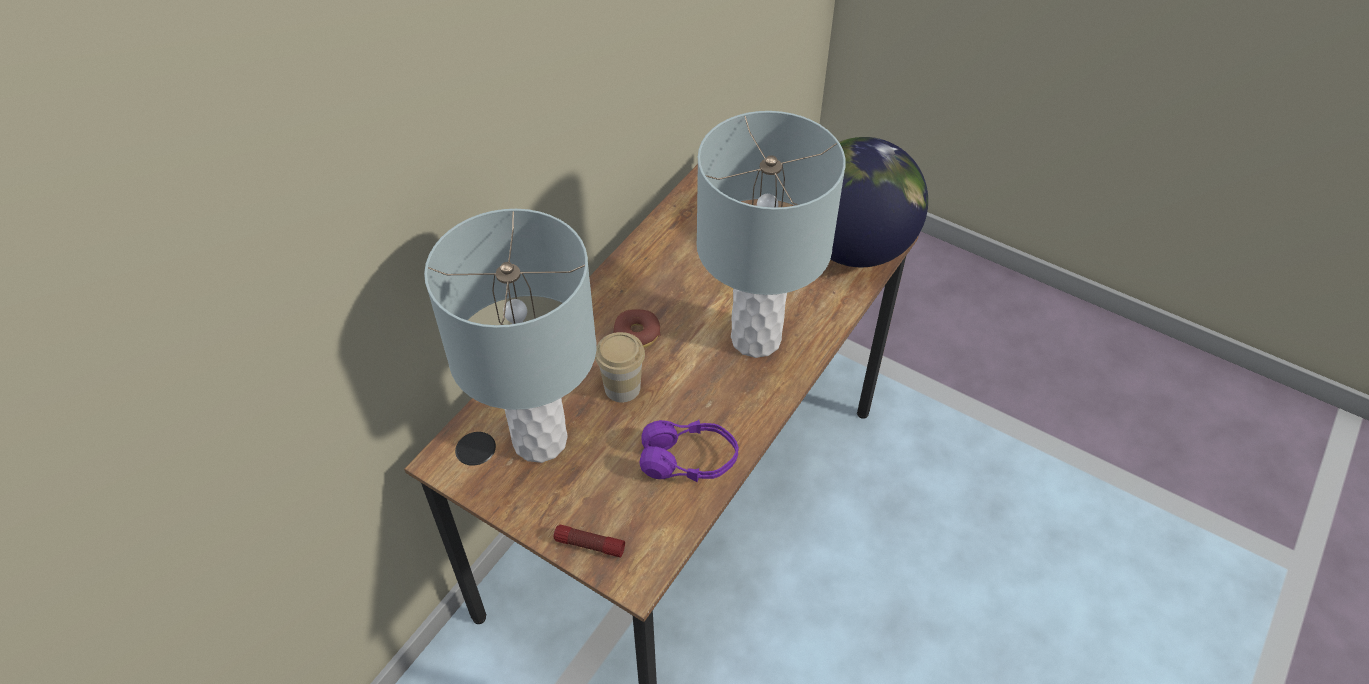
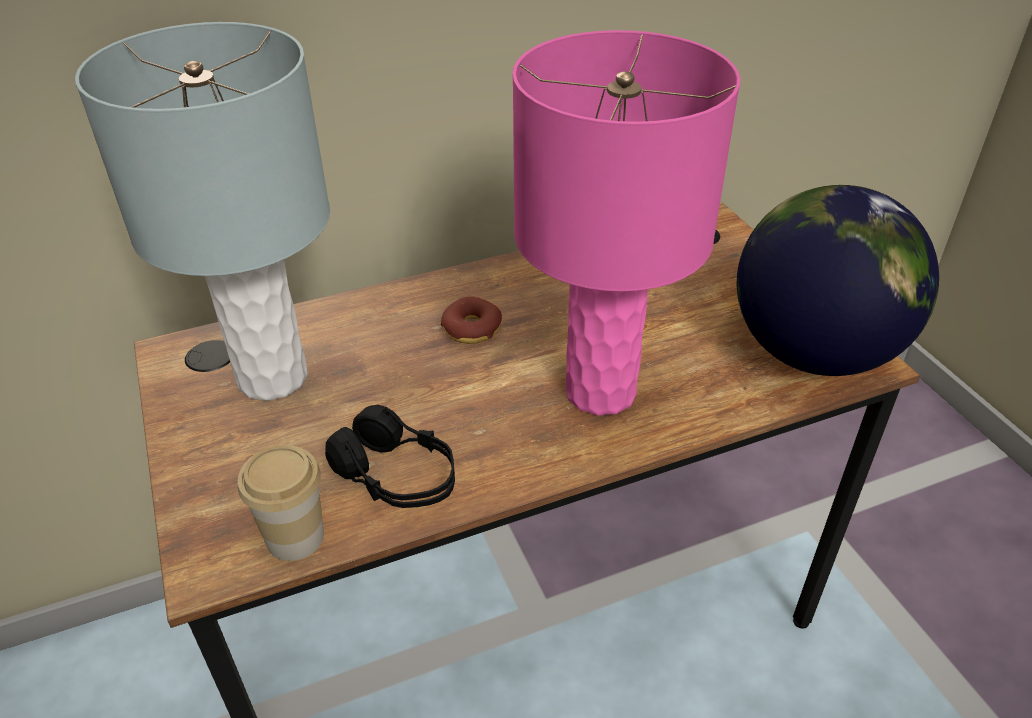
camera: 35 degrees right, 10 degrees down
flashlight [553,524,625,558] -> none
cup [595,332,645,402] -> cup moved to [238,445,324,561]
purple headphones [639,420,739,482] -> black headphones [325,405,455,508]
grey table lamp [696,111,846,358] -> pink table lamp [512,30,741,416]

